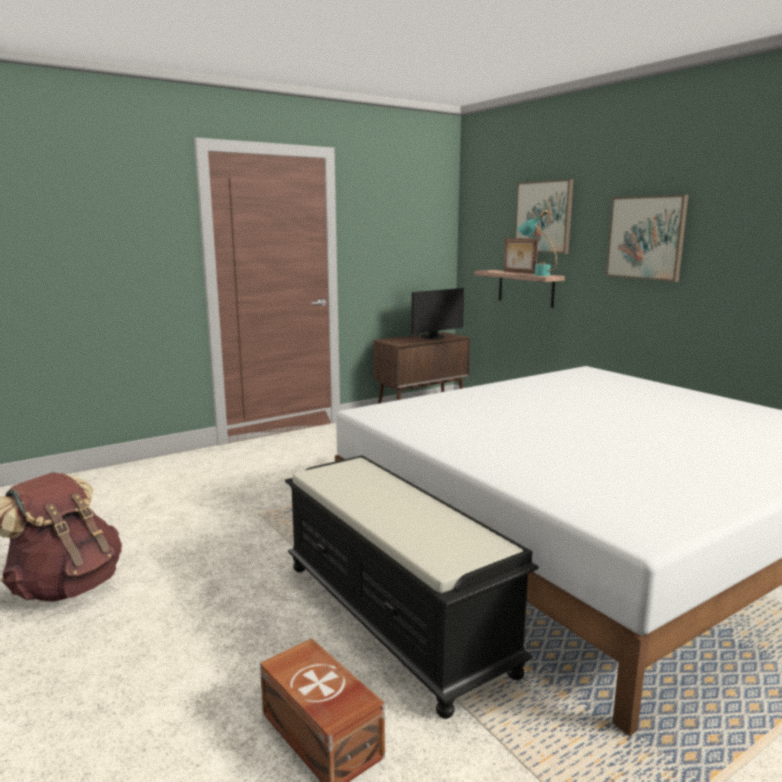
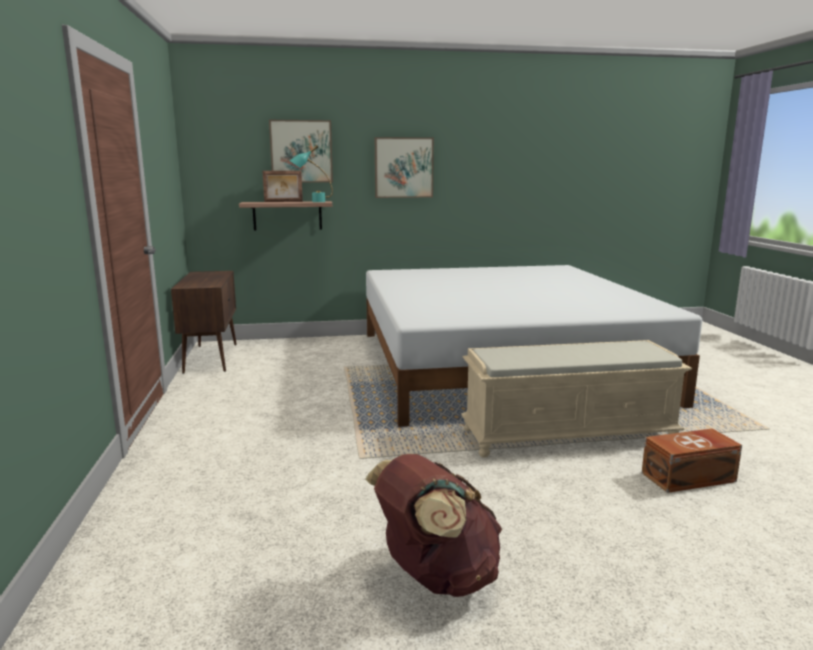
camera: 65 degrees left, 0 degrees up
black bench [285,455,539,719] -> beige bench [461,340,692,457]
monitor [412,288,464,339] -> none

